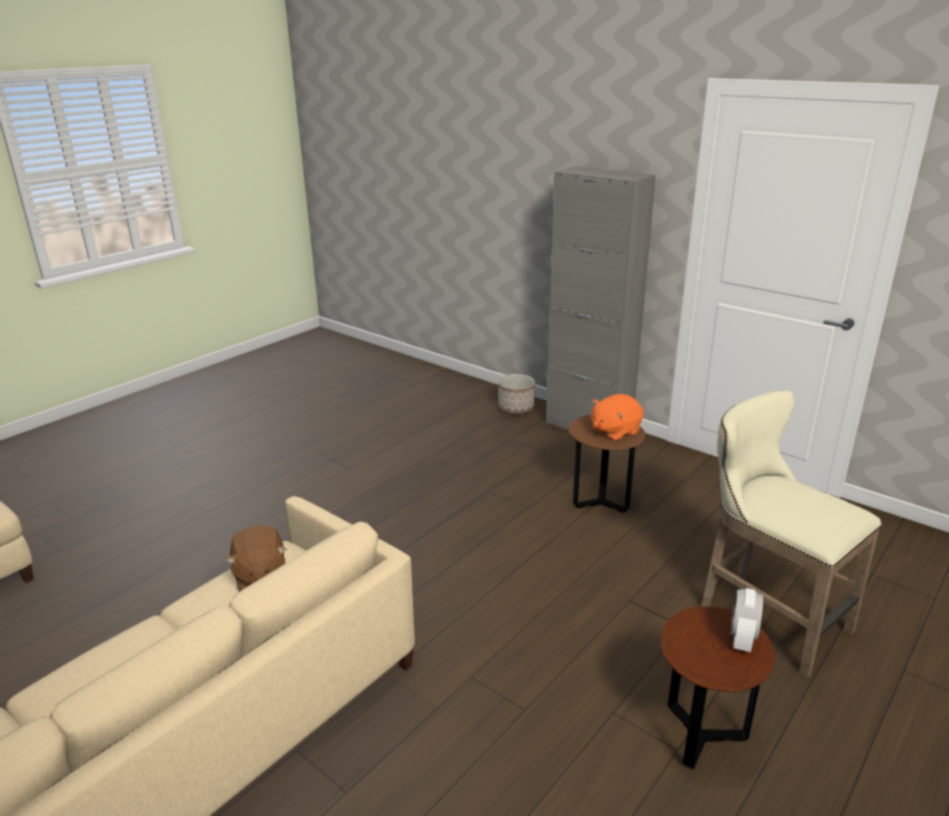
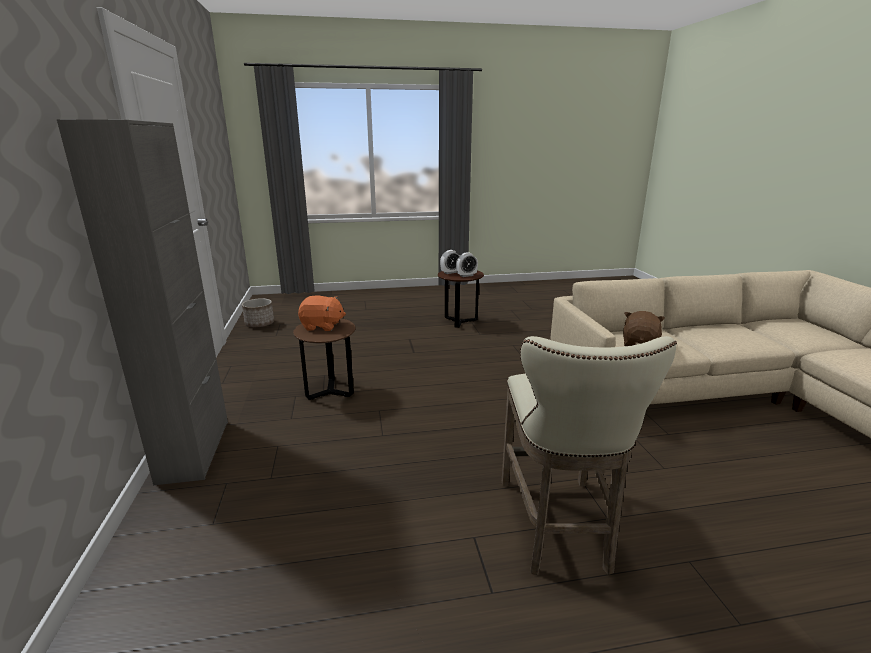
camera: 140 degrees left, 5 degrees down
planter [498,374,535,414] -> planter moved to [242,298,274,327]
beige stool [701,390,882,677] -> beige stool moved to [502,336,677,575]
none -> alarm clock [456,252,478,277]

